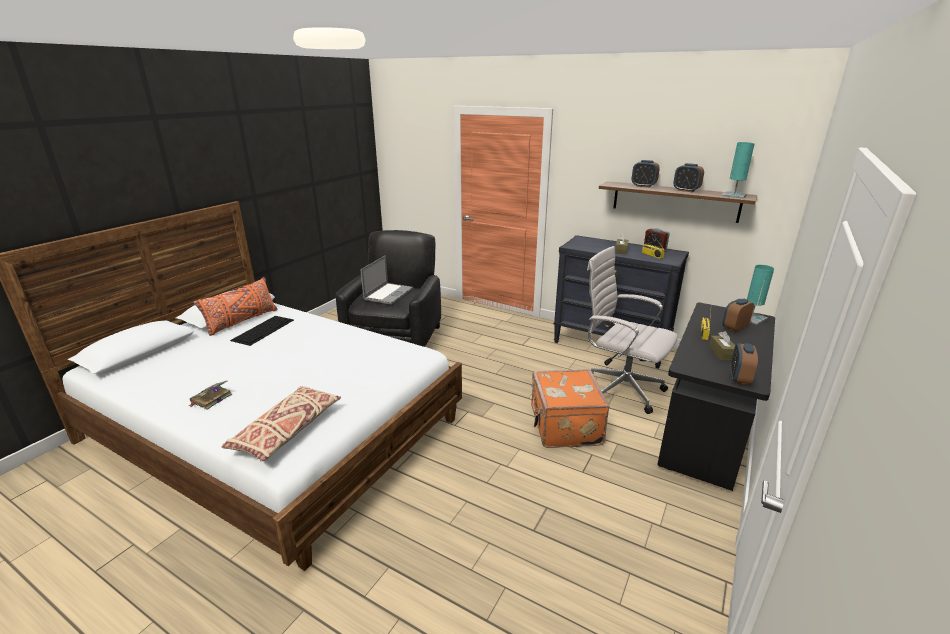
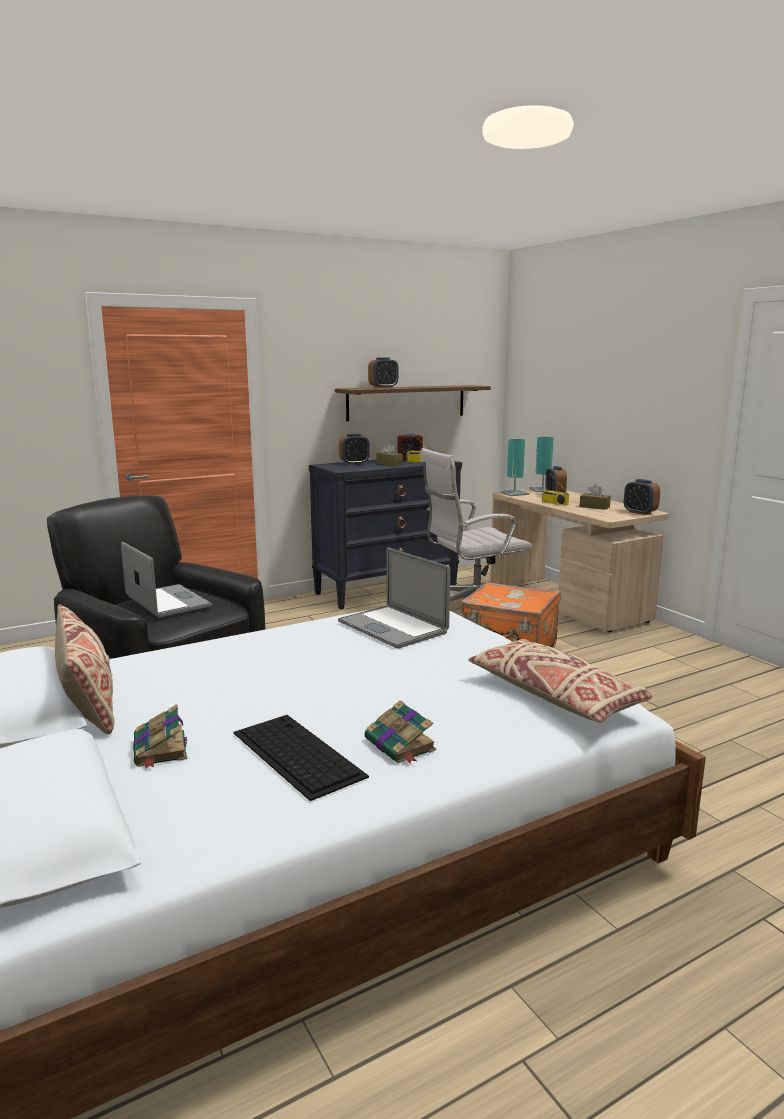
camera: 60 degrees left, 10 degrees down
orange pillow [193,277,278,336] -> beige pillow [55,604,114,734]
keyboard [230,316,294,346] -> keyboard moved to [233,715,369,801]
black desk [657,303,775,491] -> beige desk [490,488,668,632]
alarm clock [674,163,704,192] -> alarm clock moved to [339,434,370,465]
turquoise table lamp [722,142,755,198] -> turquoise table lamp moved to [500,439,529,496]
none -> book [133,704,187,769]
none -> laptop [338,547,450,649]

